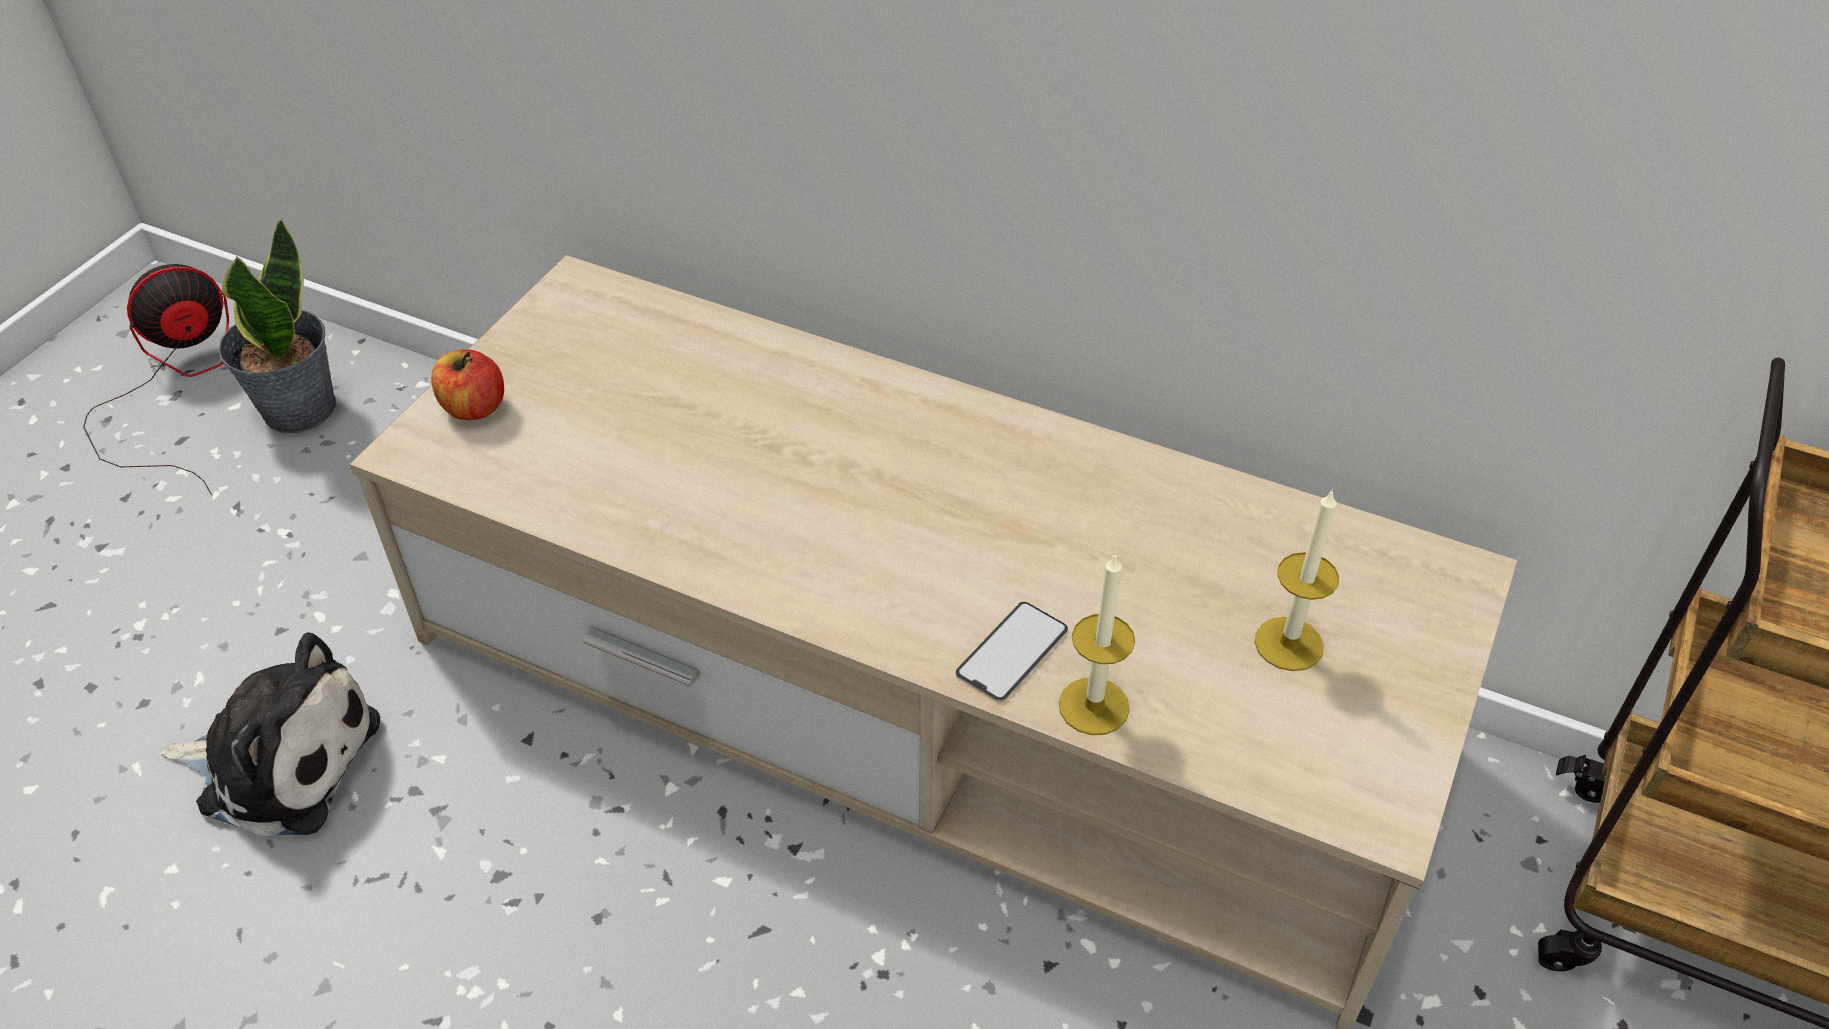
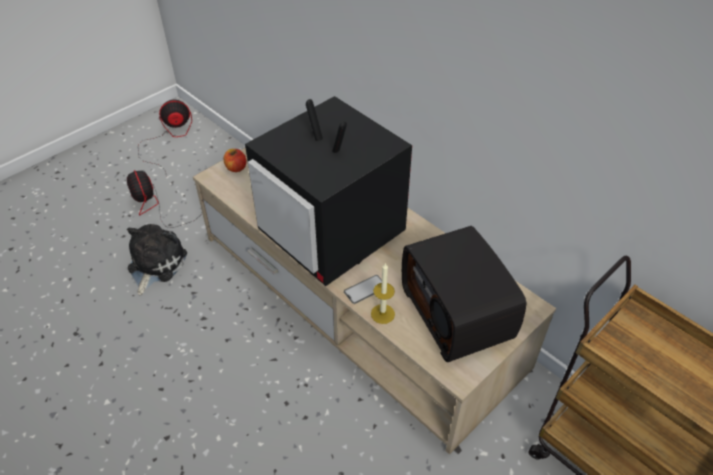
camera: 20 degrees right, 0 degrees up
plush toy [161,632,380,836] -> plush toy turned 105 degrees counterclockwise [127,224,187,295]
potted plant [219,217,336,433] -> none
candle [1255,489,1339,671] -> radio [402,226,526,362]
none -> fan [127,170,202,228]
none -> television [245,96,412,286]

